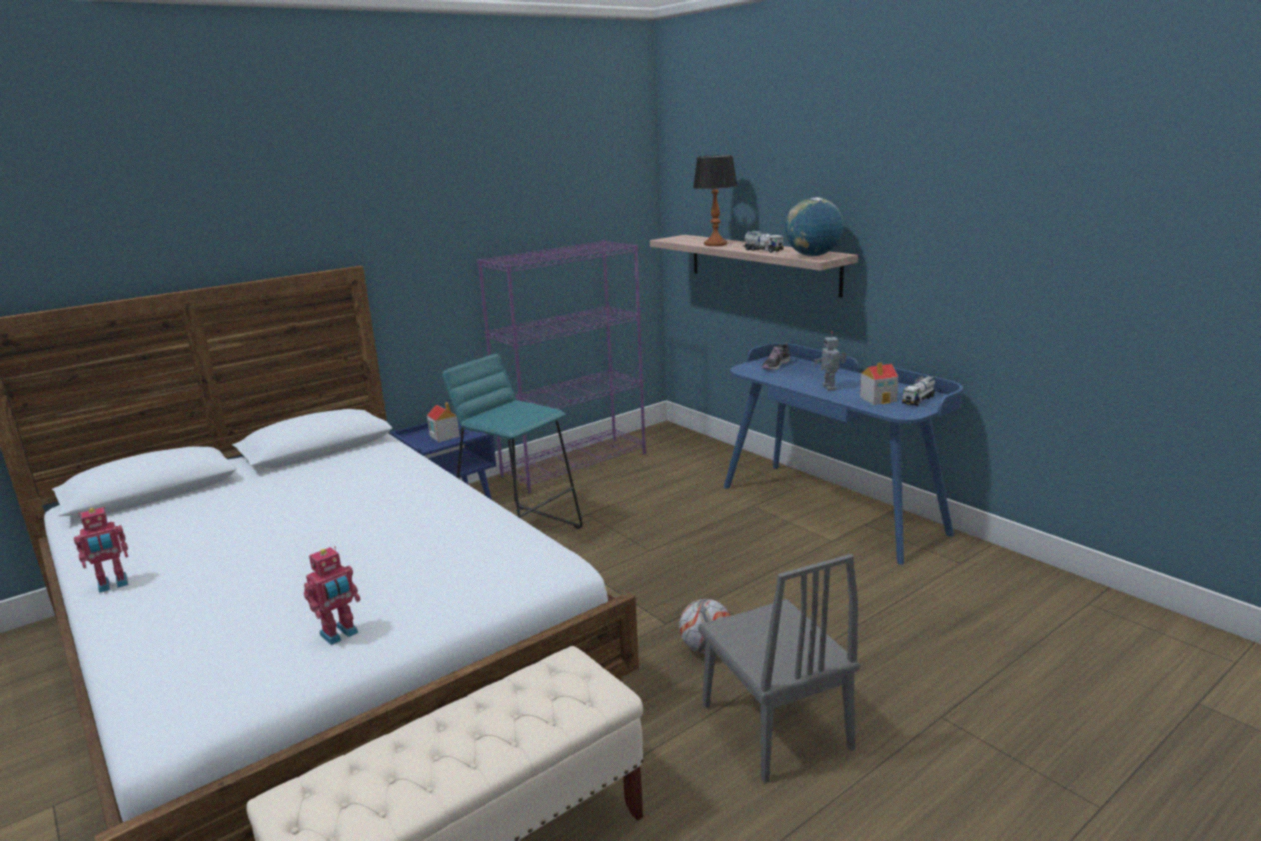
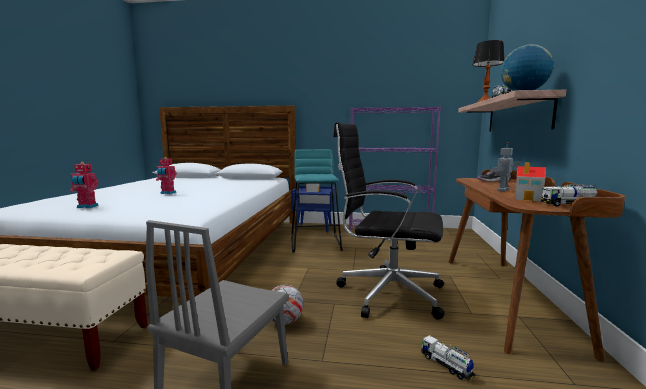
camera: 45 degrees right, 10 degrees down
toy robot [74,507,128,593] -> toy robot moved to [156,157,177,194]
blue desk [724,343,963,565] -> brown desk [448,170,625,362]
none -> black office chair [333,122,445,320]
none -> toy truck [421,335,475,380]

